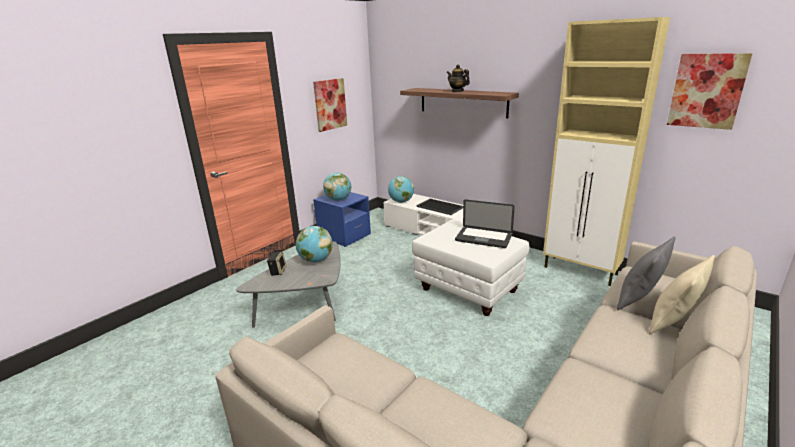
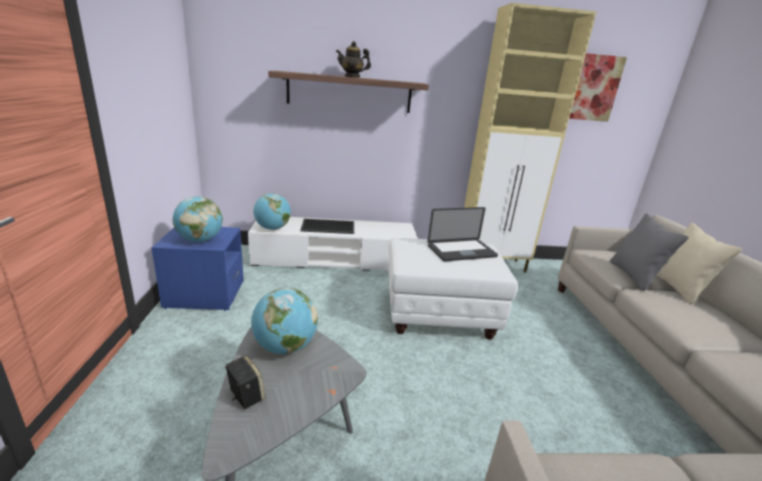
camera: 45 degrees left, 0 degrees up
picture [313,78,347,132] -> none

